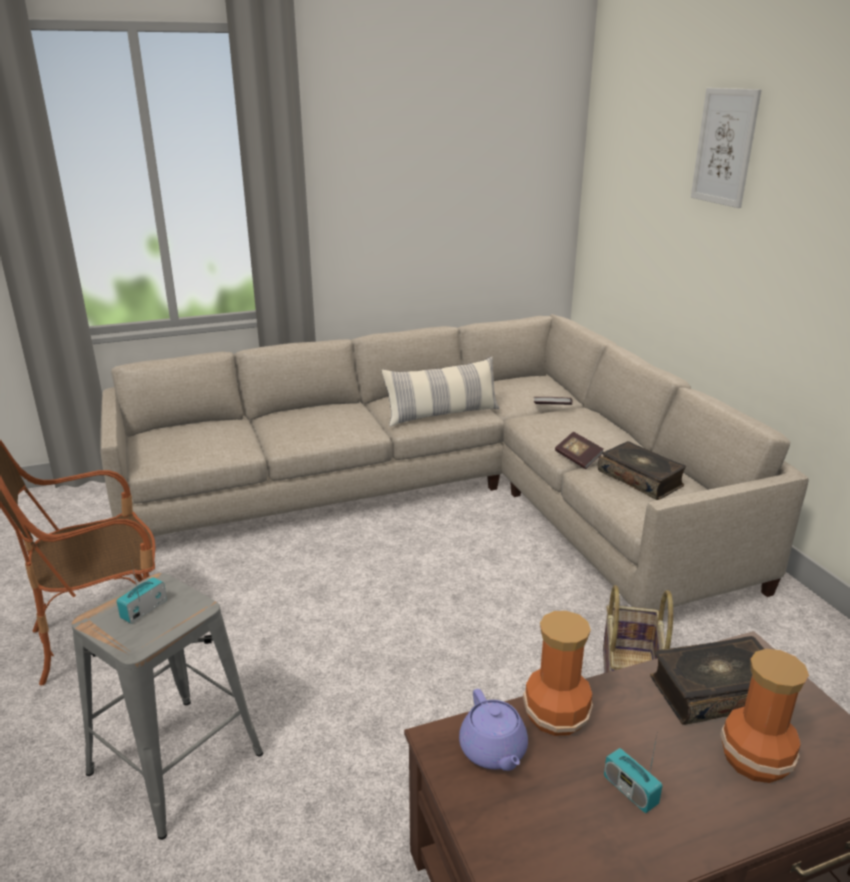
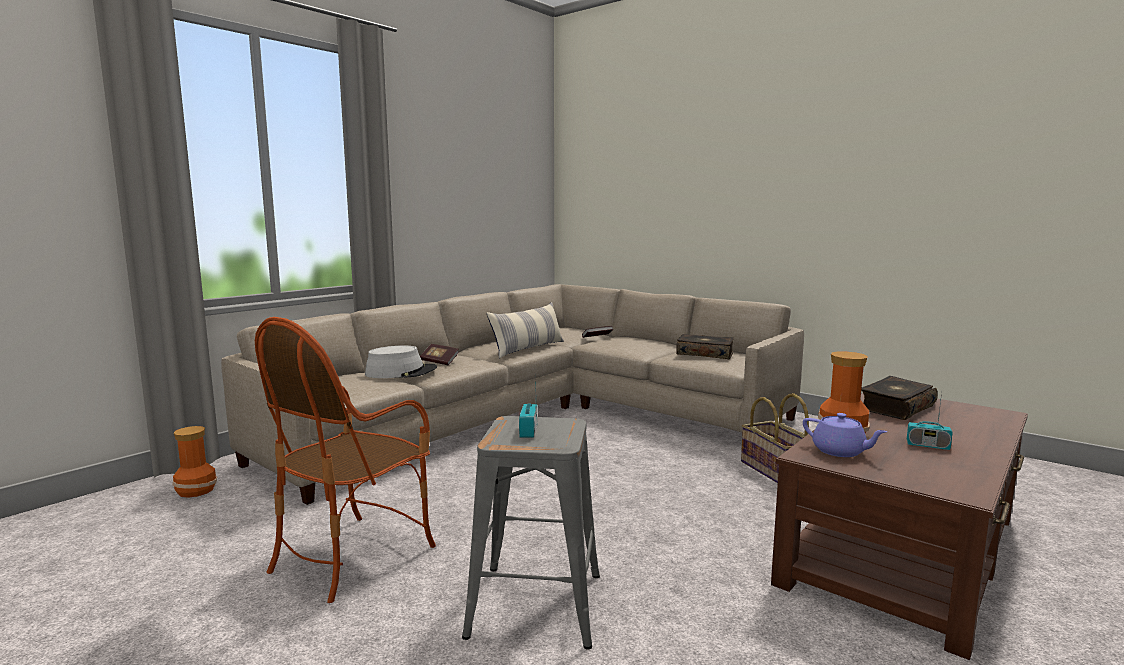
camera: 30 degrees left, 15 degrees down
book [555,432,603,469] -> book moved to [420,344,459,365]
picture [691,88,762,208] -> none
vase [720,649,809,783] -> vase moved to [173,426,217,498]
none -> grey hat [365,345,437,378]

